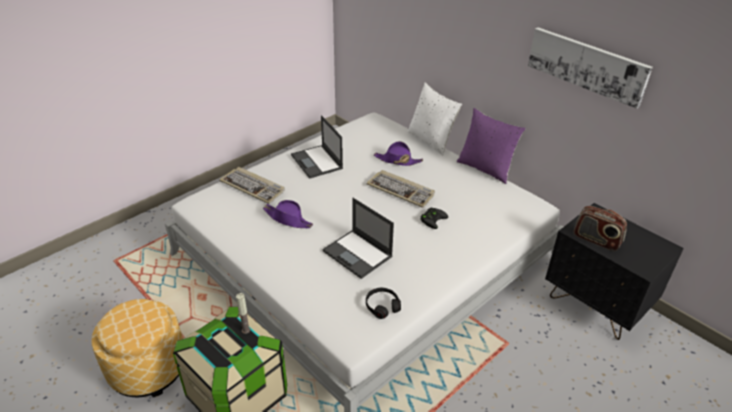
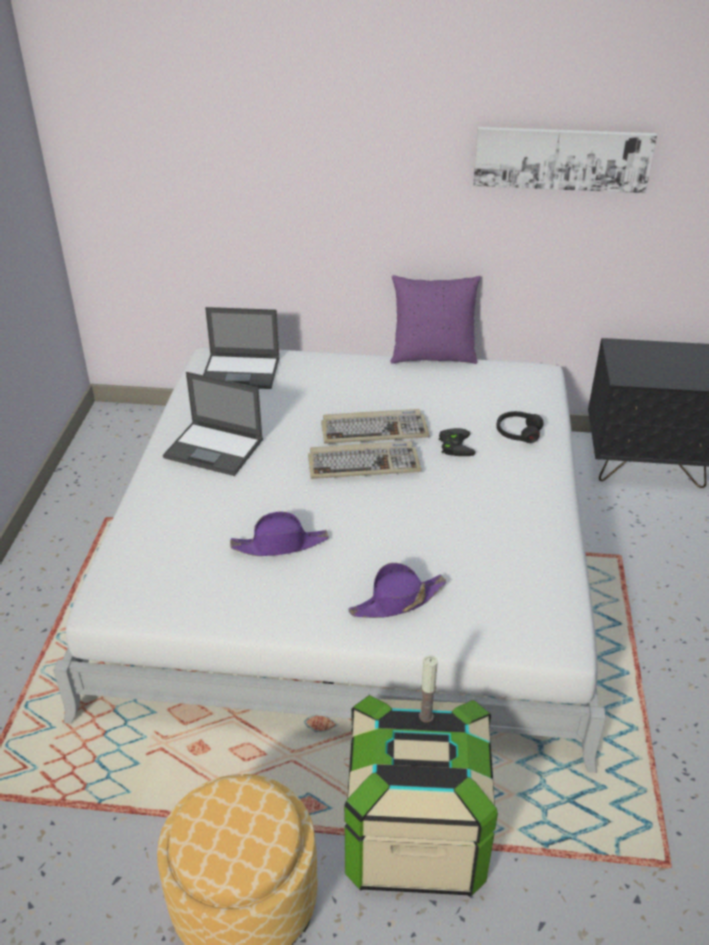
camera: 40 degrees left, 0 degrees up
keyboard [219,167,285,204] -> keyboard moved to [308,441,421,479]
laptop [323,198,394,279] -> laptop moved to [203,307,280,389]
black headphones [366,288,401,319] -> black headphones moved to [496,411,544,443]
purple hat [374,141,423,166] -> purple hat moved to [348,563,446,618]
white pillow [408,82,462,155] -> none
radio [573,206,627,251] -> none

